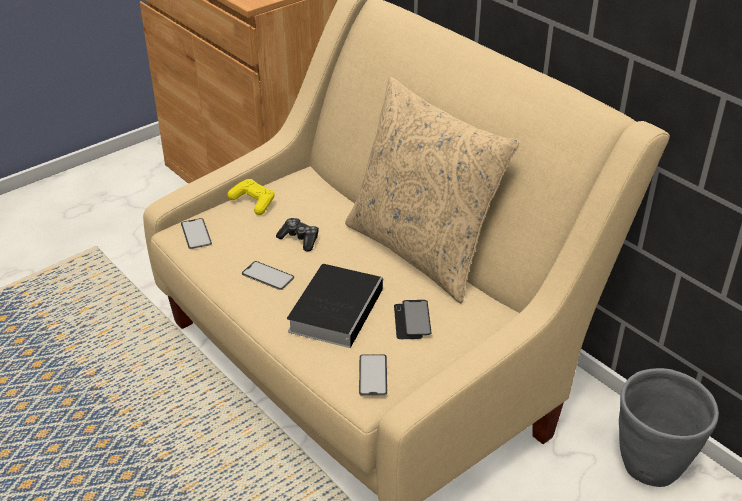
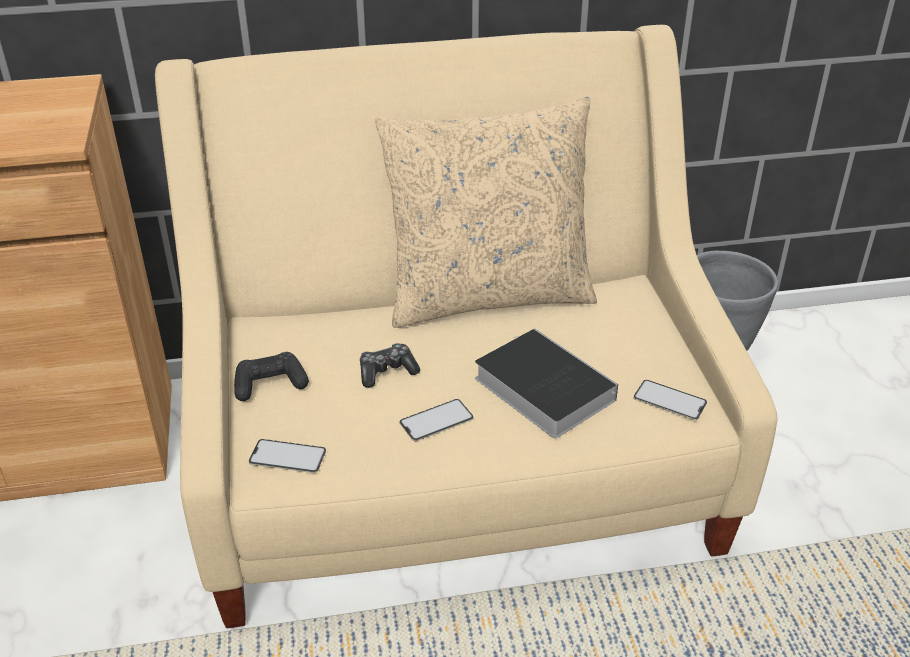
camera: 60 degrees left, 0 degrees up
yellow game controller [227,179,275,215] -> black game controller [234,352,309,401]
phone [394,300,432,339] -> none

